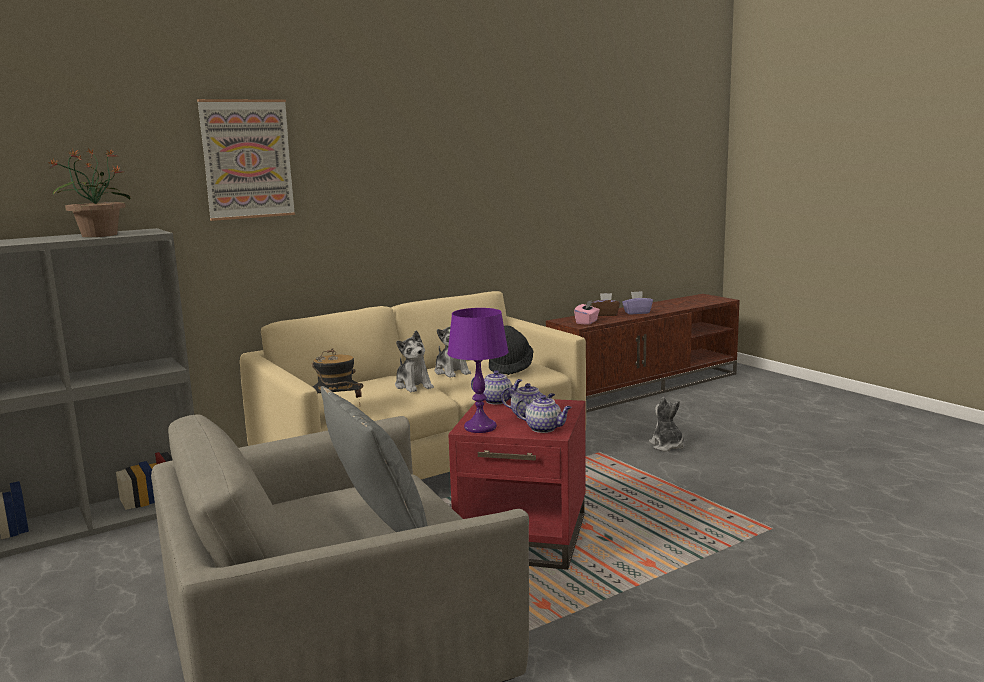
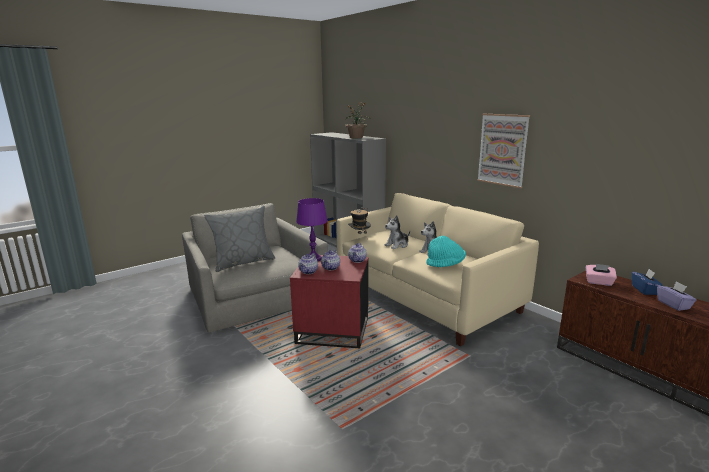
camera: 85 degrees right, 5 degrees up
picture [197,99,295,221] -> picture moved to [477,114,530,188]
black hat [489,325,533,375] -> turquoise hat [426,236,466,267]
brown tissue box [592,293,620,316] -> blue tissue box [631,269,663,295]
plush toy [649,397,684,452] -> none

